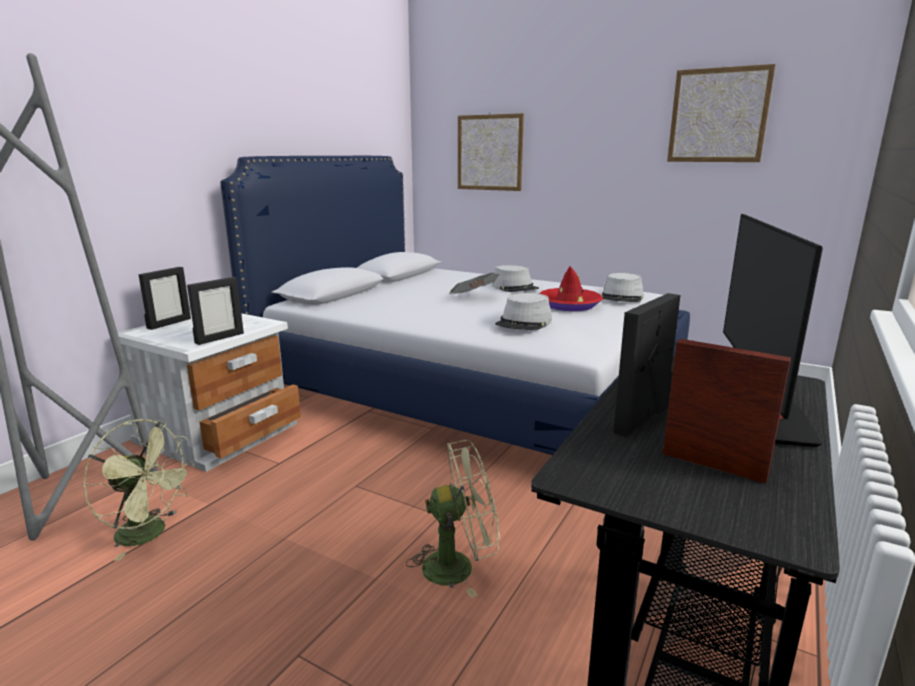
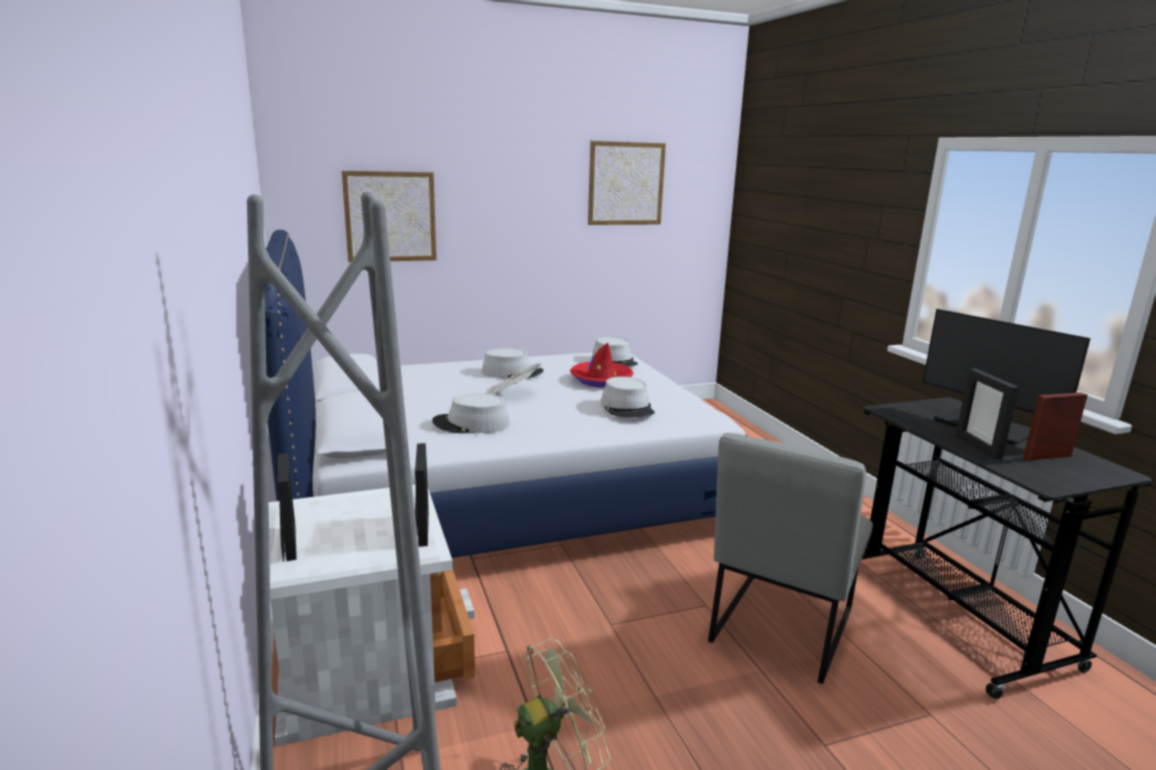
camera: 50 degrees left, 0 degrees up
green fan [406,440,500,598] -> grey chair [708,433,873,684]
none -> grey hat [432,393,510,433]

